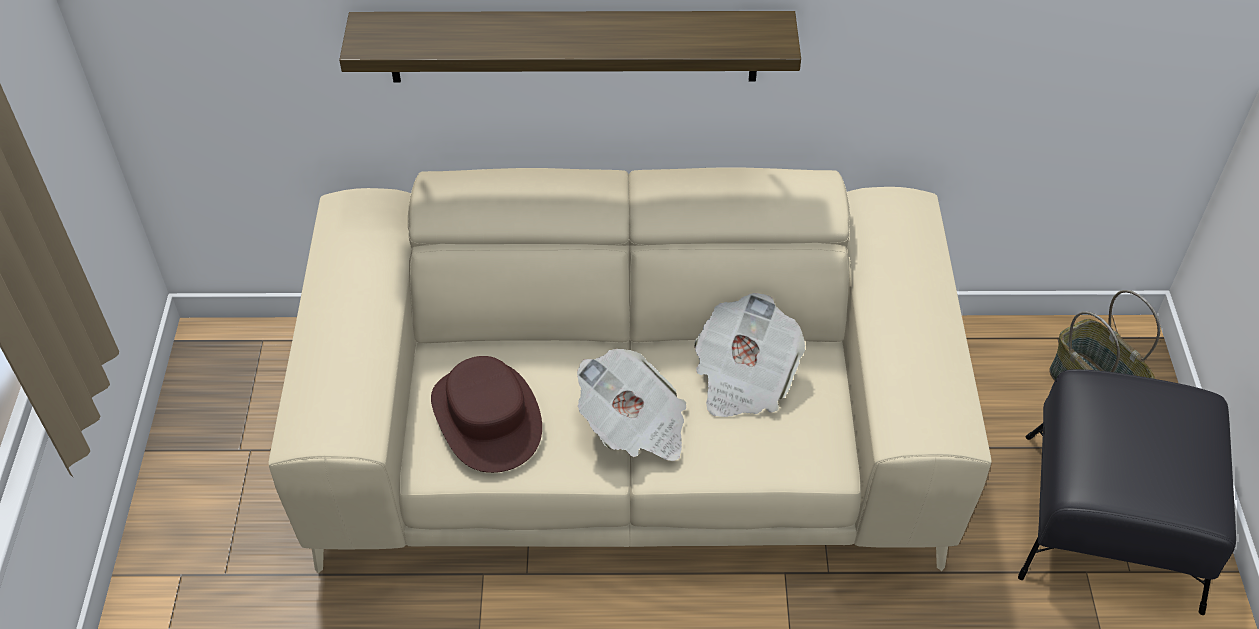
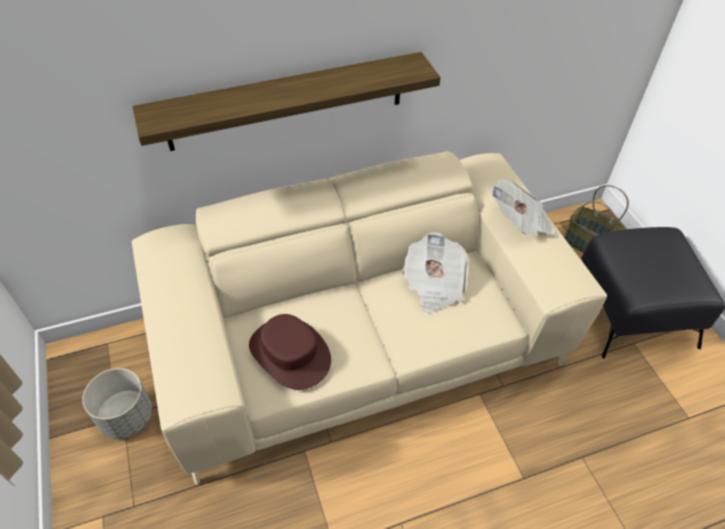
camera: 20 degrees left, 0 degrees up
newspaper [577,349,686,461] -> newspaper moved to [490,179,556,236]
none -> grey planter [82,368,152,439]

